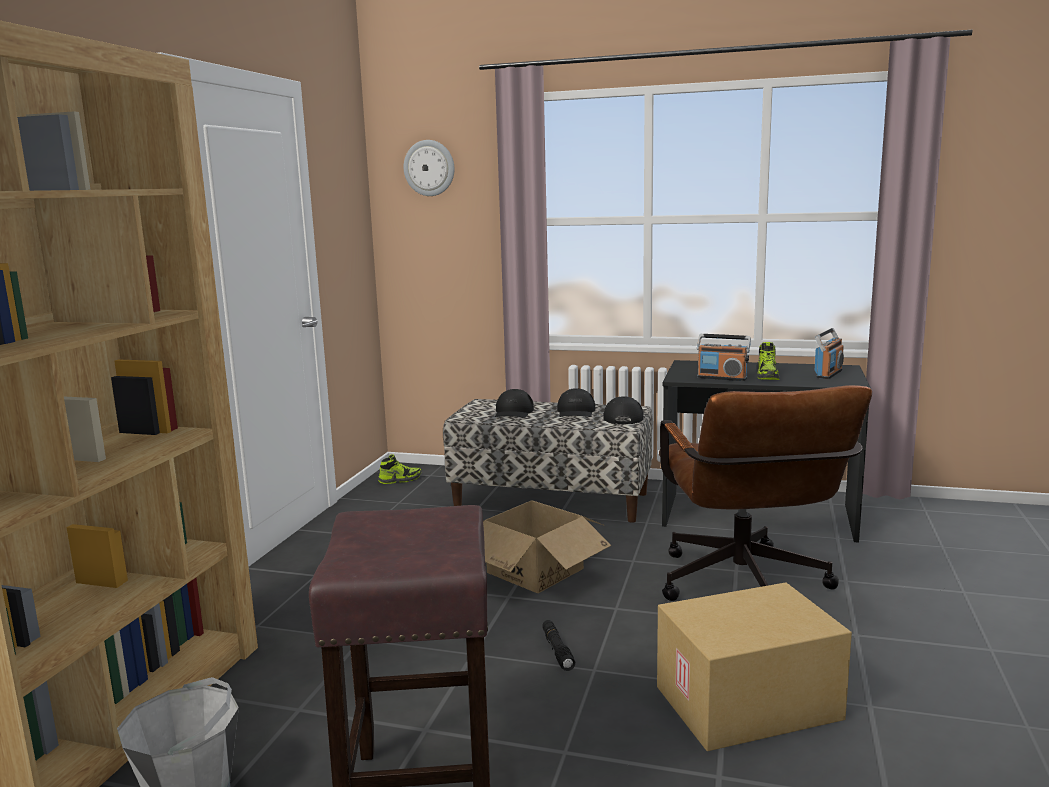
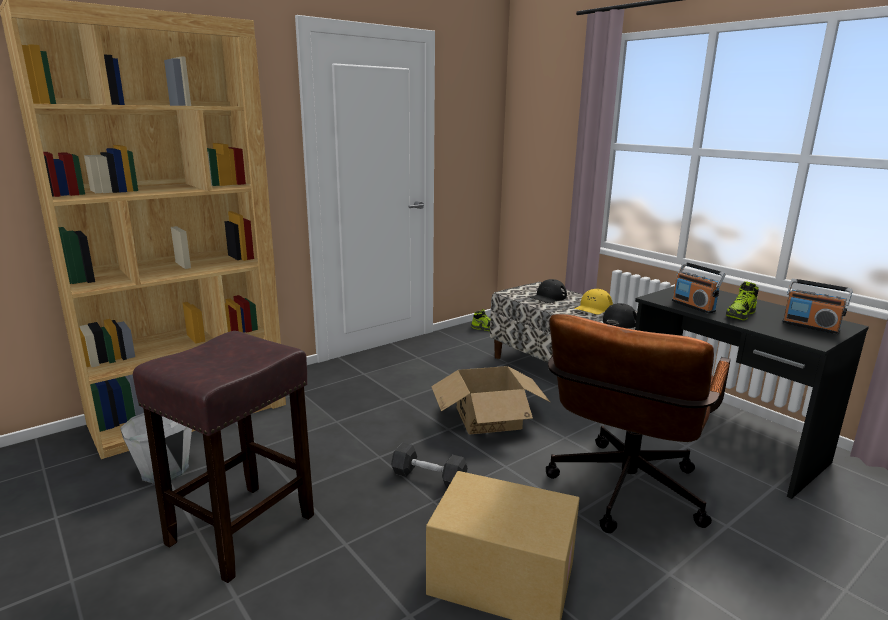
camera: 35 degrees right, 5 degrees up
wall clock [404,140,454,196] -> none
black flashlight [542,620,575,671] -> grey dumbbell [391,443,468,488]
black cap [557,388,595,417] -> yellow cap [574,289,613,315]
radio [815,328,844,379] -> radio turned 60 degrees clockwise [782,279,853,334]

